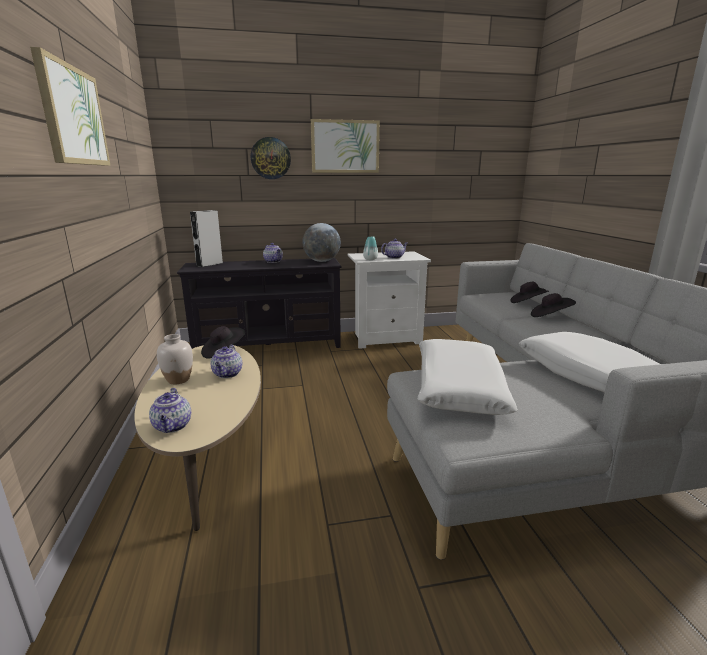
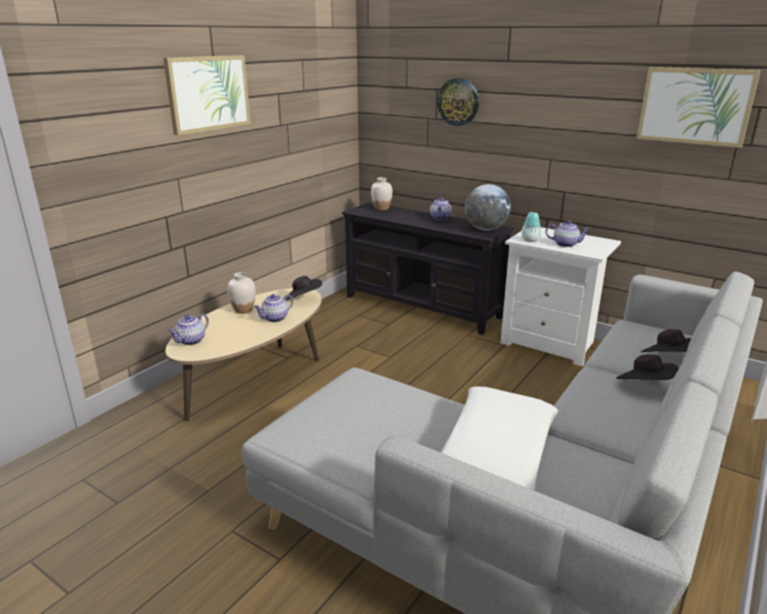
camera: 45 degrees right, 5 degrees up
grey speaker [190,210,223,267] -> white vase [371,177,393,211]
picture [311,119,380,173] -> picture moved to [636,67,761,148]
white pillow [417,339,518,415] -> none

